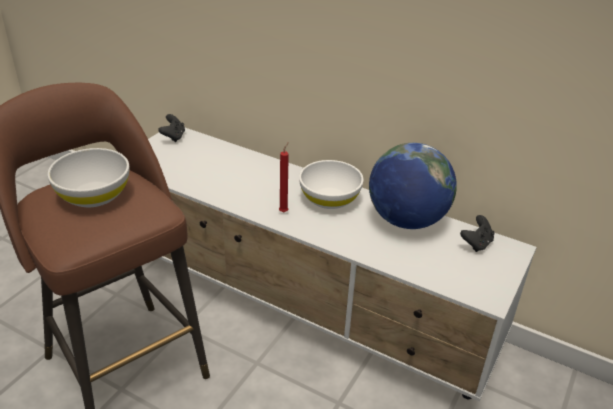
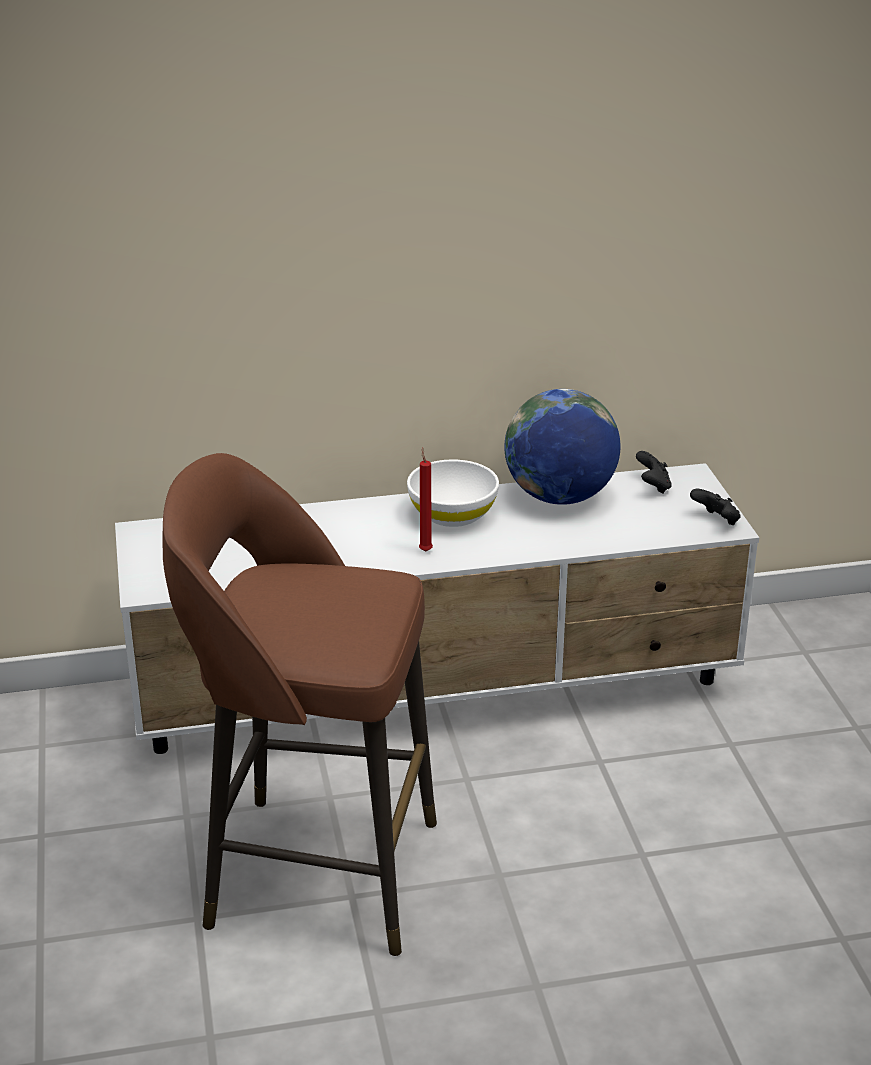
camera: 40 degrees left, 5 degrees down
white bowl [47,148,129,207] -> none
black game controller [158,114,185,142] -> black game controller moved to [690,489,741,525]

